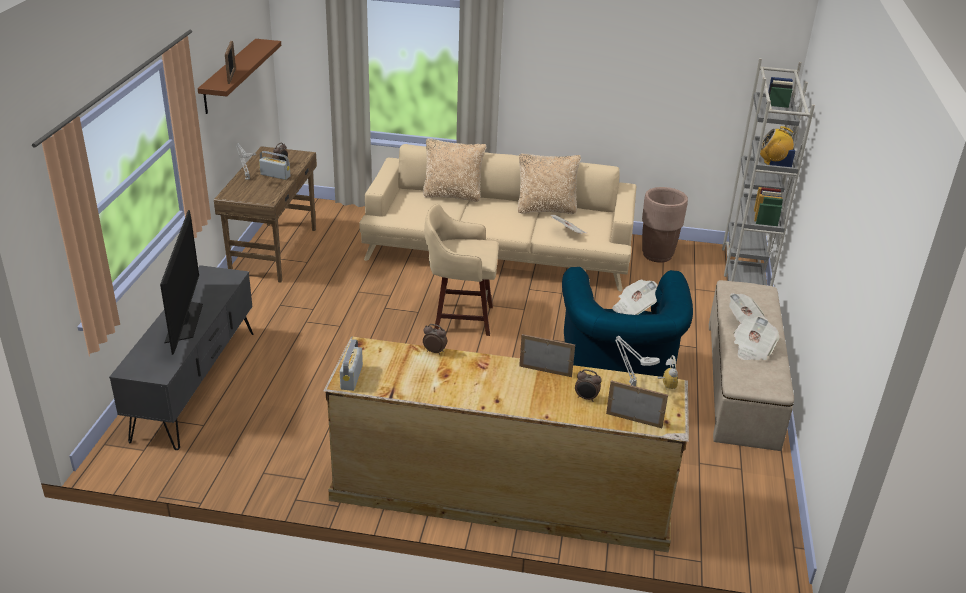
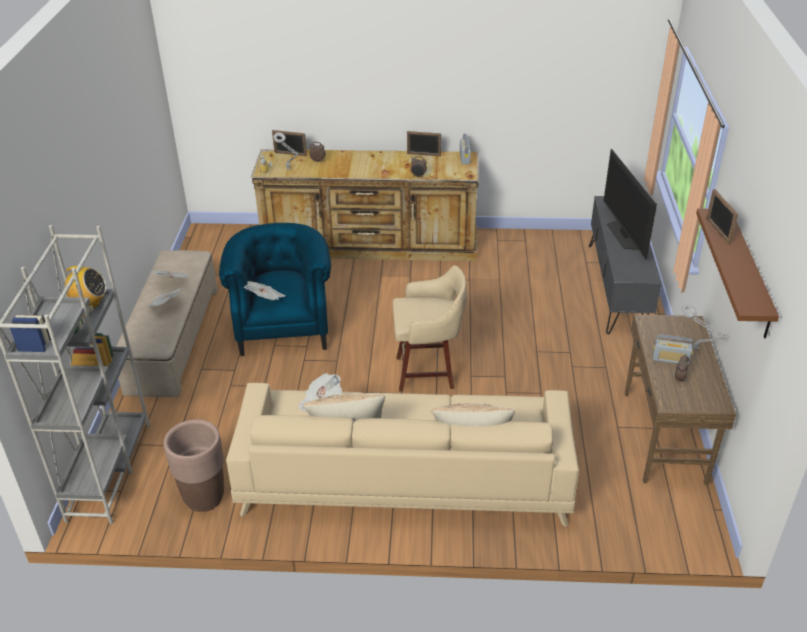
camera: 175 degrees right, 5 degrees up
picture frame [519,334,575,377] -> picture frame moved to [407,131,441,156]

